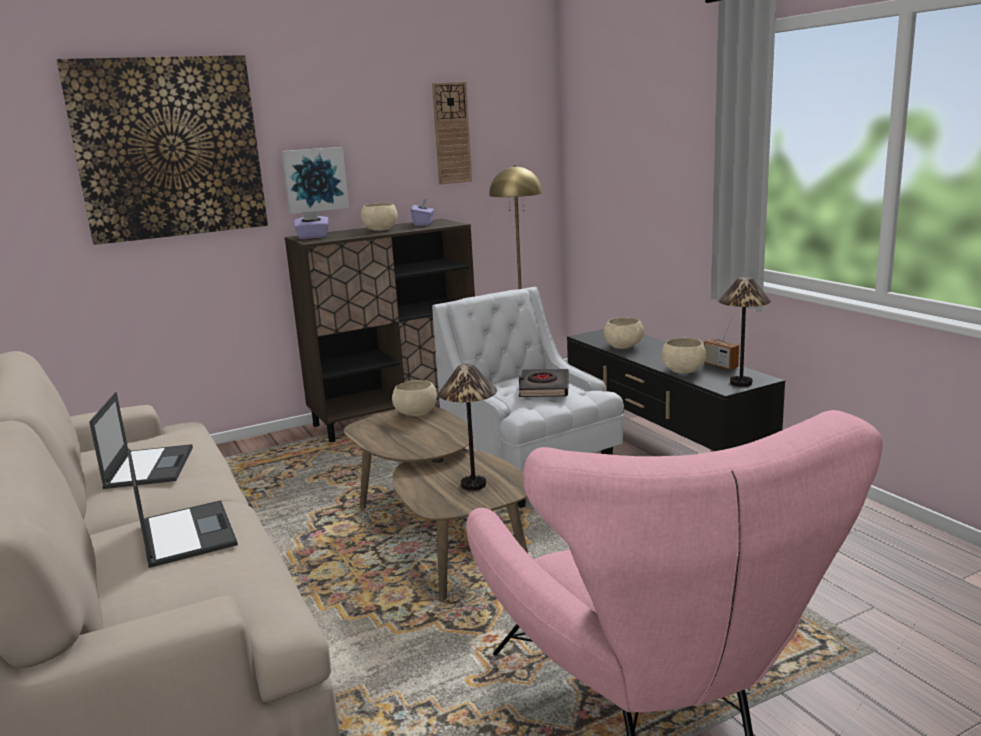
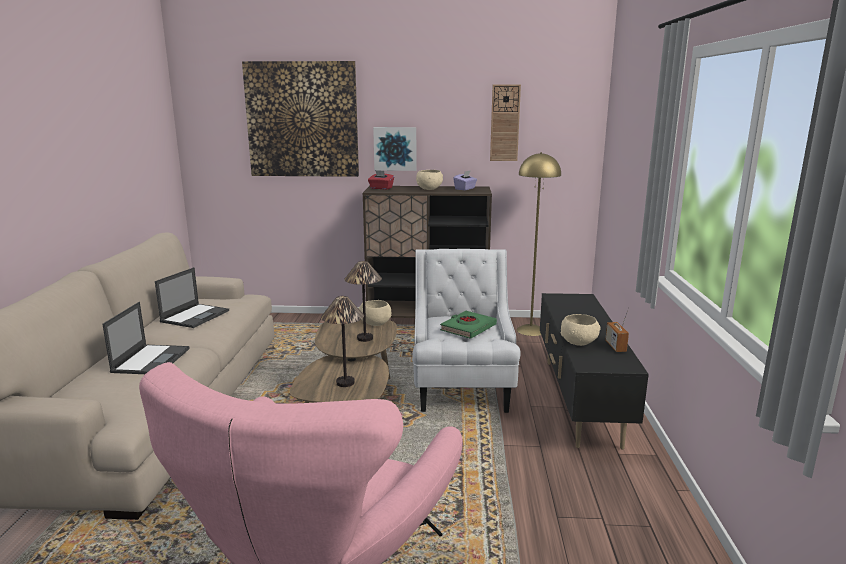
camera: 30 degrees right, 0 degrees up
purple tissue box [294,211,329,239] -> red tissue box [368,170,394,189]
black book [519,369,569,397] -> green book [440,311,497,339]
beige bowl [604,318,644,349] -> none
table lamp [718,277,771,387] -> table lamp moved to [344,261,382,342]

